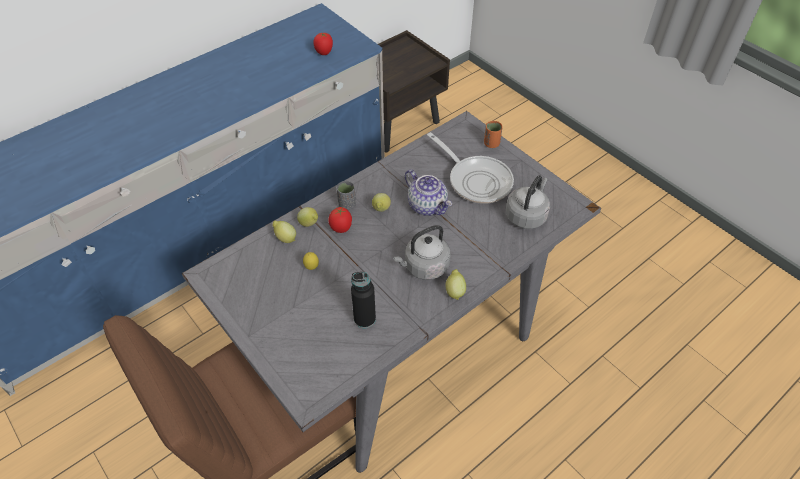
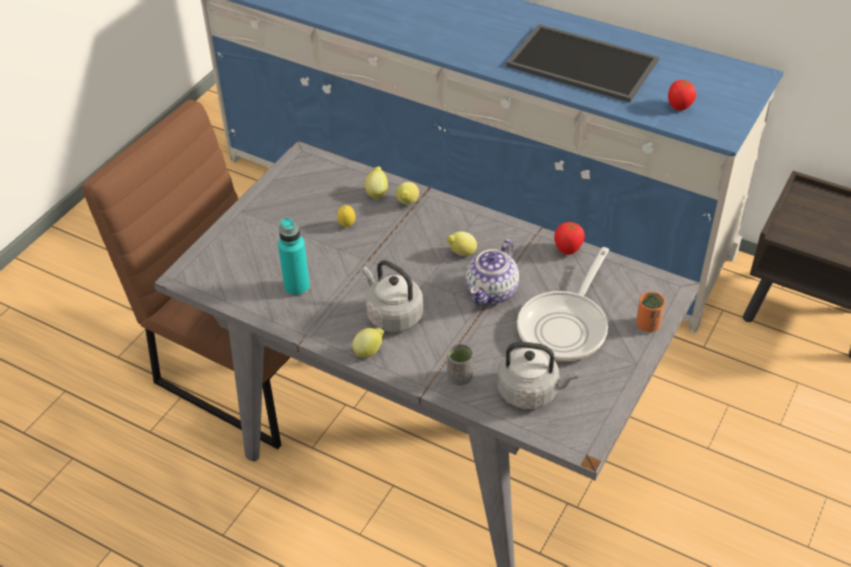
camera: 70 degrees right, 5 degrees down
tomato [328,207,352,233] -> tomato moved to [554,222,585,255]
grey cup [337,181,356,210] -> grey cup moved to [447,344,473,385]
black bottle [351,272,376,328] -> turquoise bottle [278,217,310,297]
none -> tray [506,24,659,102]

